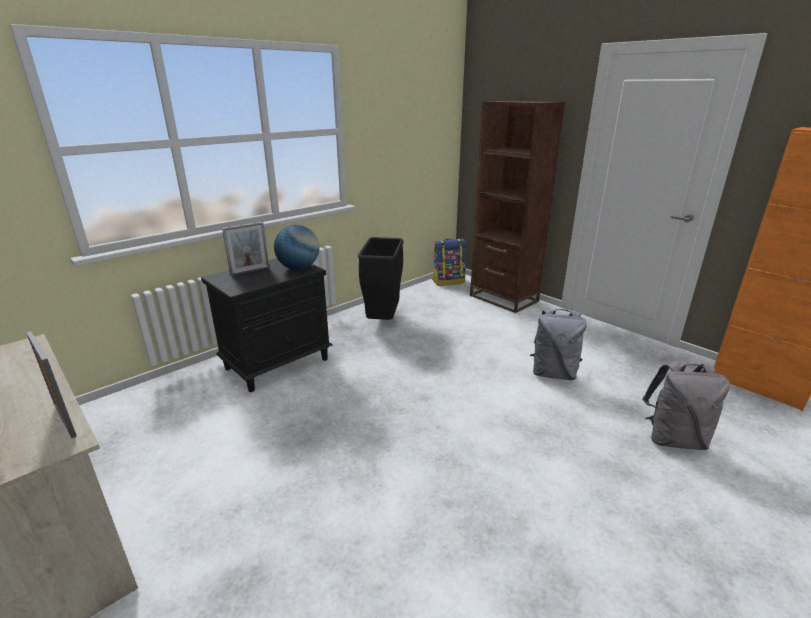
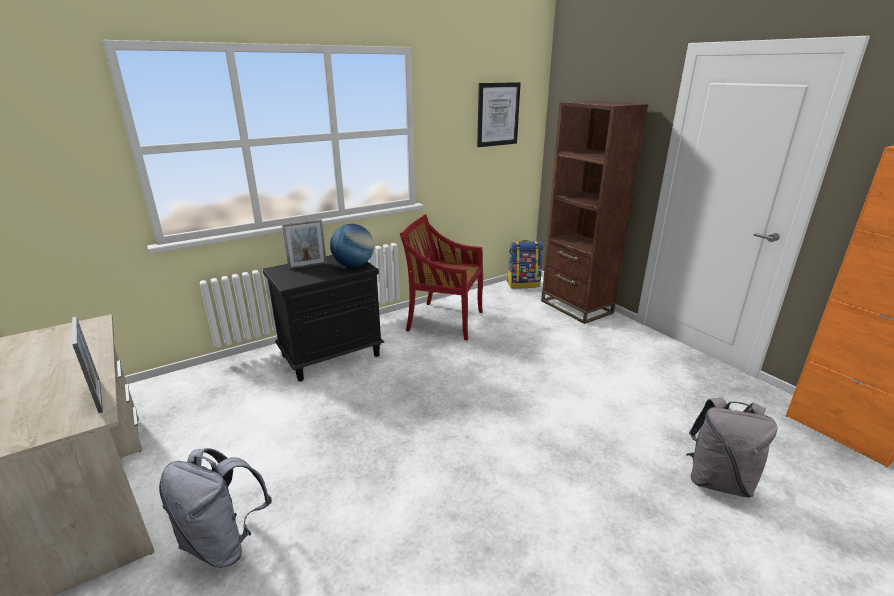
camera: 10 degrees right, 0 degrees up
black trash can [358,237,404,320] -> red chair [400,214,483,340]
grey backpack [530,308,587,380] -> grey backpack moved to [159,448,272,568]
none -> picture [477,82,521,147]

